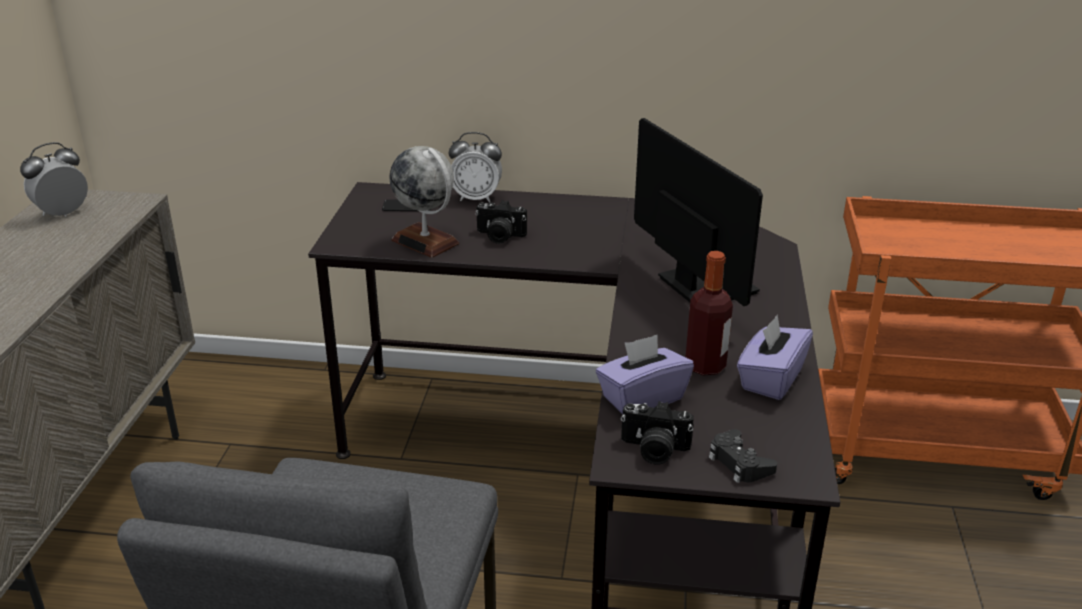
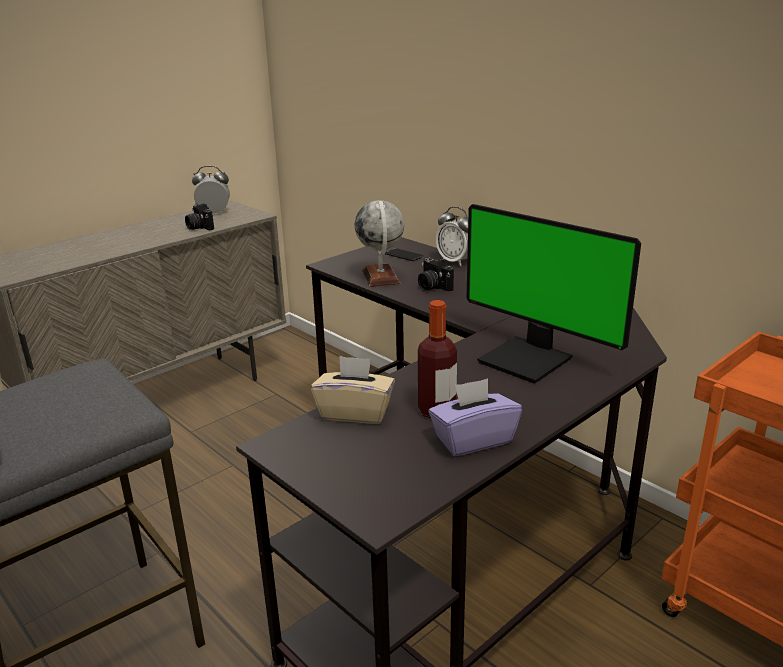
camera: 40 degrees right, 5 degrees down
purple tissue box [596,335,694,414] -> beige tissue box [311,356,395,424]
camera [621,401,694,465] -> camera moved to [185,203,214,230]
monitor [634,118,763,306] -> monitor turned 120 degrees clockwise [467,204,641,384]
black game controller [709,429,777,483] -> none

